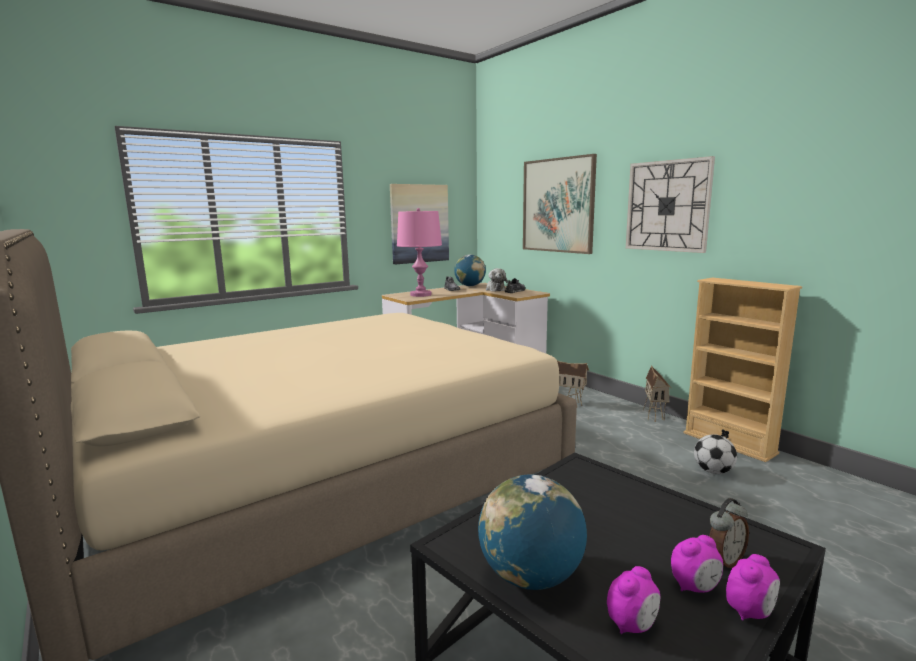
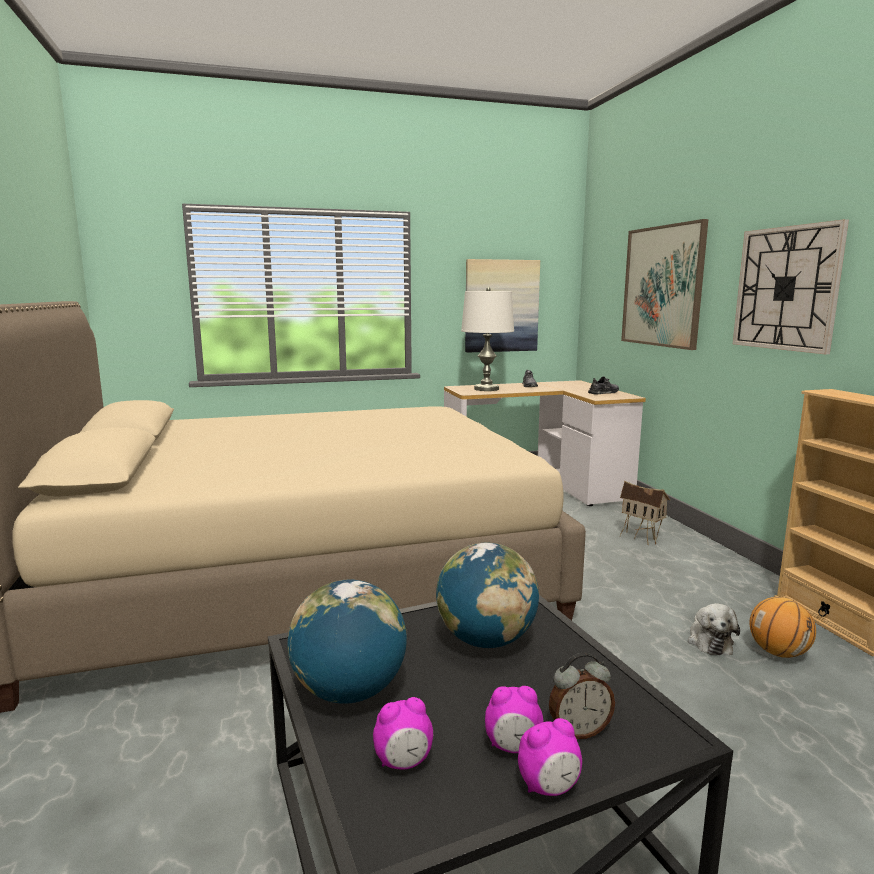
camera: 20 degrees right, 0 degrees up
pink table lamp [397,208,442,297] -> white table lamp [461,287,514,391]
globe [454,255,486,286] -> globe moved to [436,543,539,648]
plush toy [486,268,508,292] -> plush toy moved to [688,603,740,655]
toy house [643,365,671,422] -> none
football [694,434,737,474] -> basketball [749,597,816,658]

